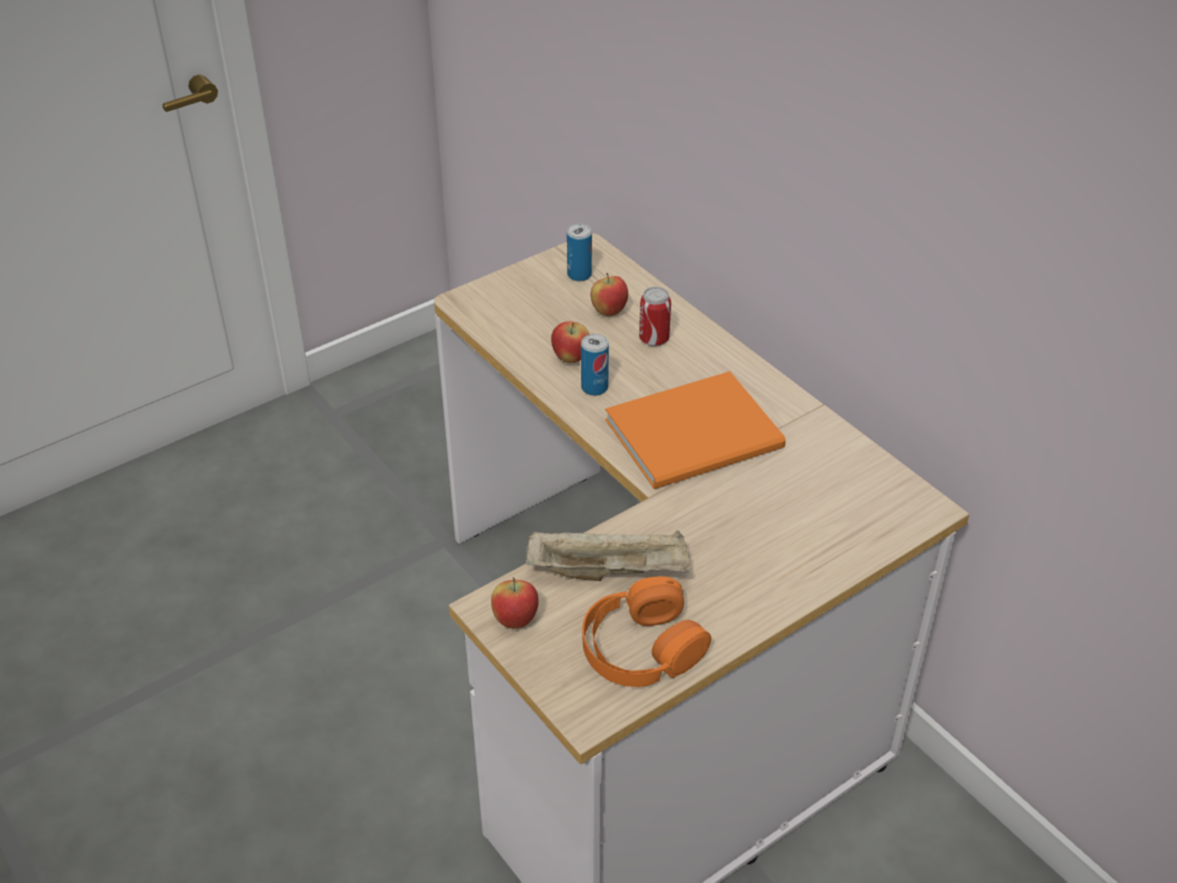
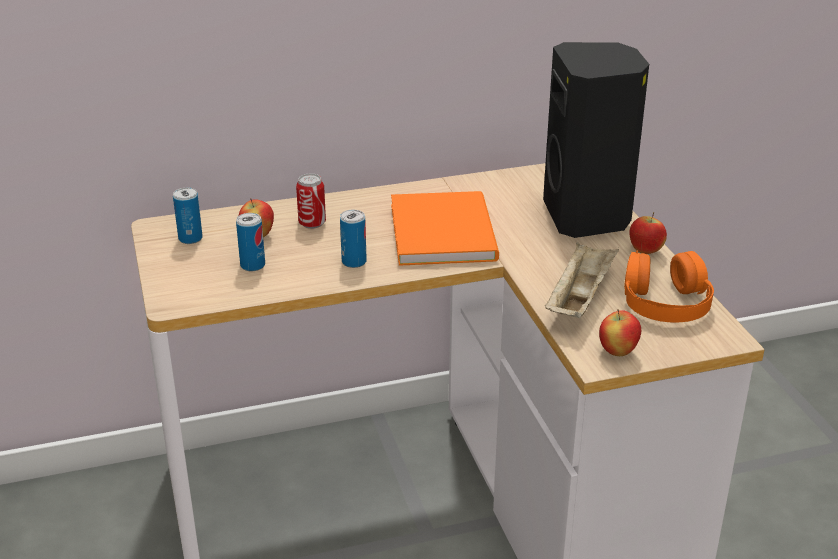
camera: 70 degrees left, 10 degrees down
apple [551,321,589,363] -> apple moved to [630,212,667,254]
none -> can [236,213,265,271]
none -> black speaker [543,42,649,238]

